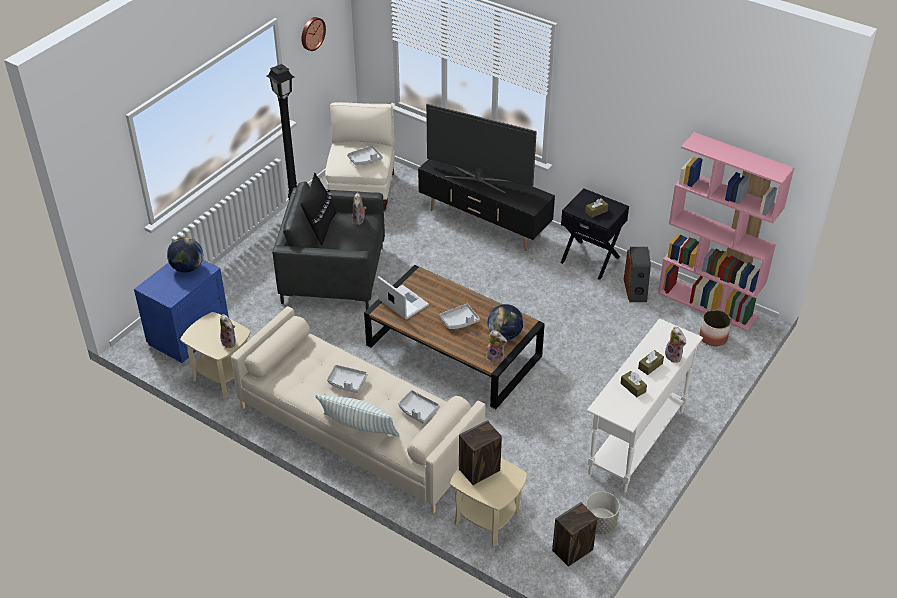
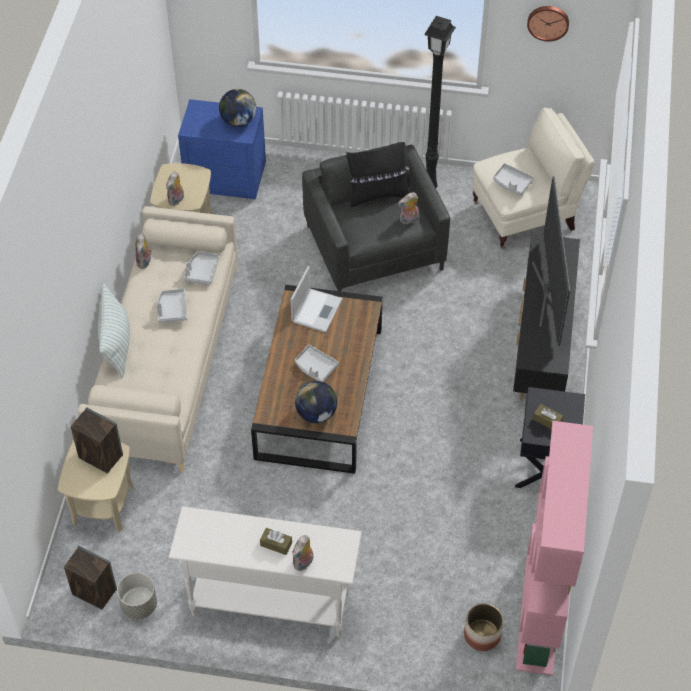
camera: 65 degrees right, 10 degrees up
grey tray [398,390,440,424] -> grey tray moved to [184,252,219,285]
plush toy [486,330,507,363] -> plush toy moved to [135,233,152,269]
brown tissue box [621,371,647,397] -> none
speaker [624,247,651,302] -> none

